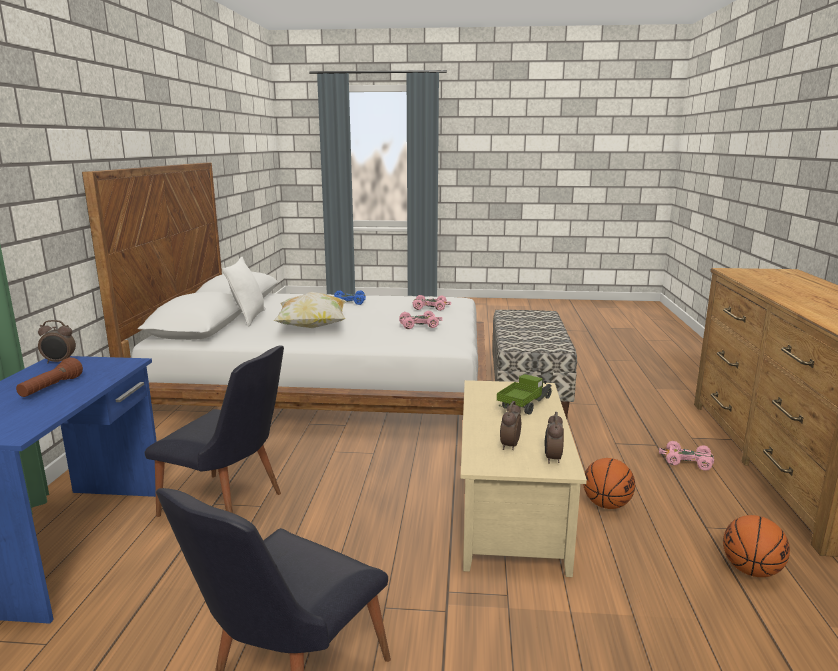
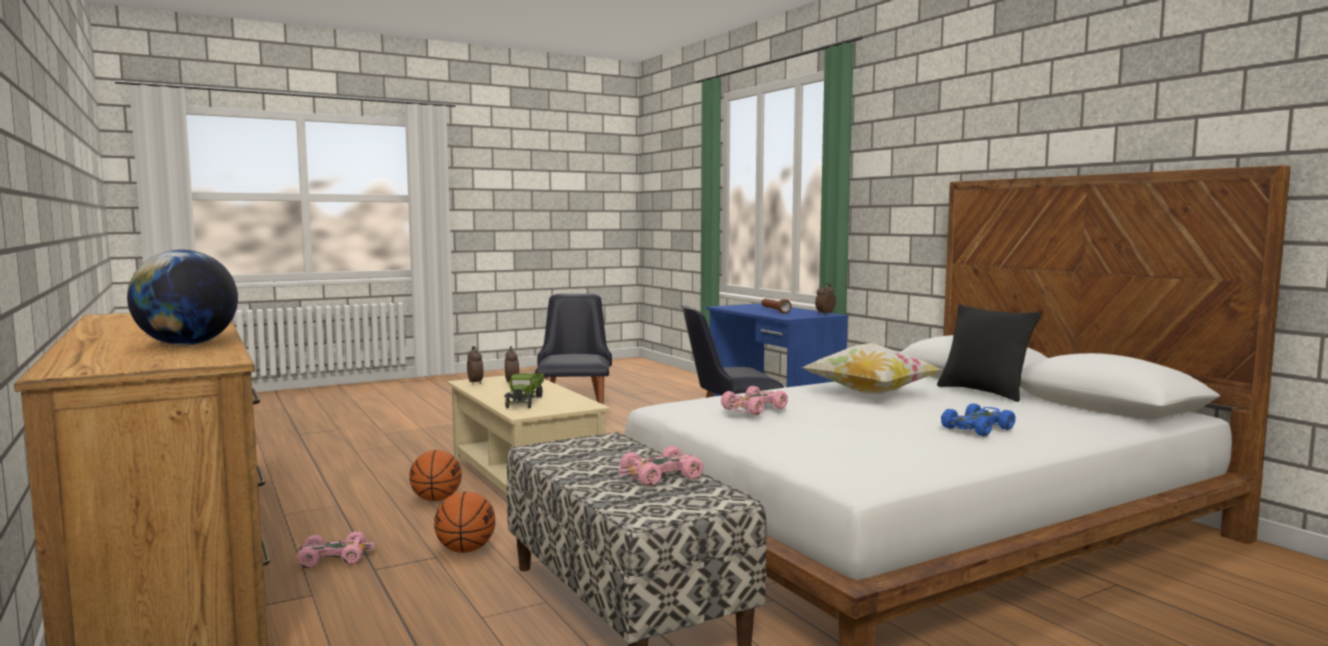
camera: 145 degrees right, 10 degrees down
white pillow [222,257,266,327] -> black pillow [937,304,1041,402]
pink toy car [413,295,451,311] -> pink toy car moved to [617,446,703,486]
basketball [723,515,790,577] -> basketball moved to [434,491,495,553]
none -> globe [127,250,238,345]

